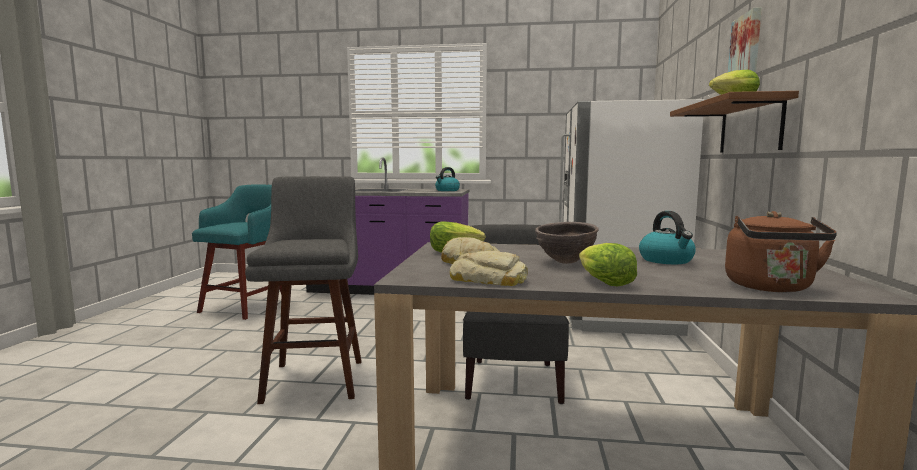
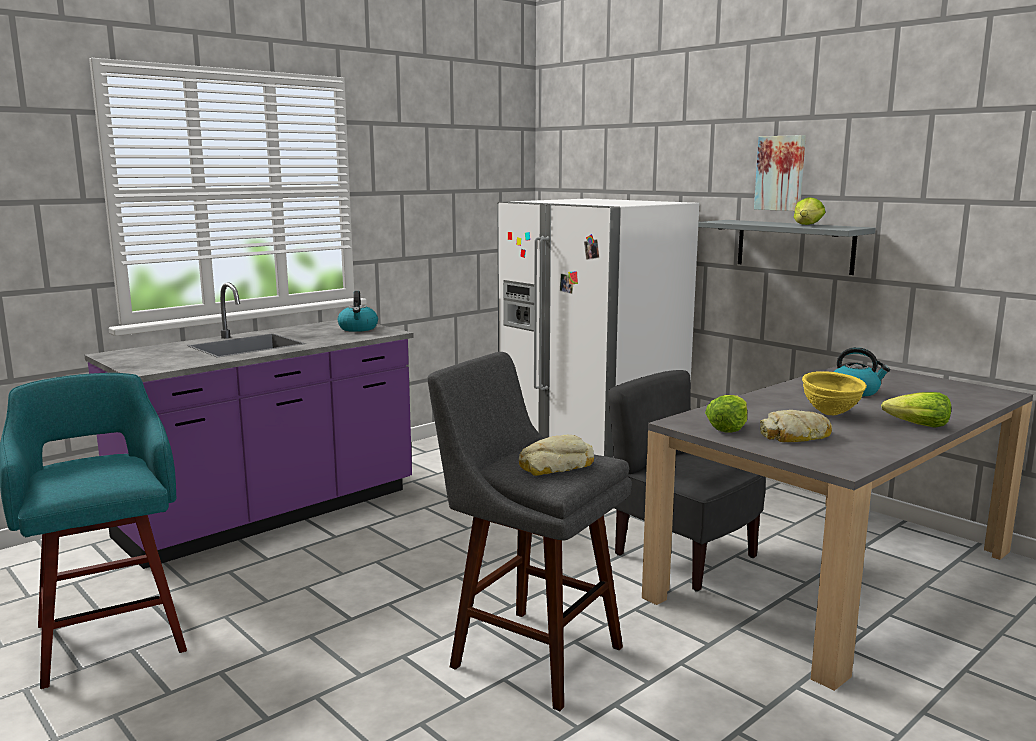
camera: 50 degrees left, 5 degrees up
bread [450,251,528,286] -> bread moved to [519,435,594,476]
brown bowl [535,222,599,264] -> yellow bowl [802,371,867,415]
brown shelf [670,91,799,152] -> grey shelf [698,220,876,275]
brown kettle [725,211,837,292] -> none

